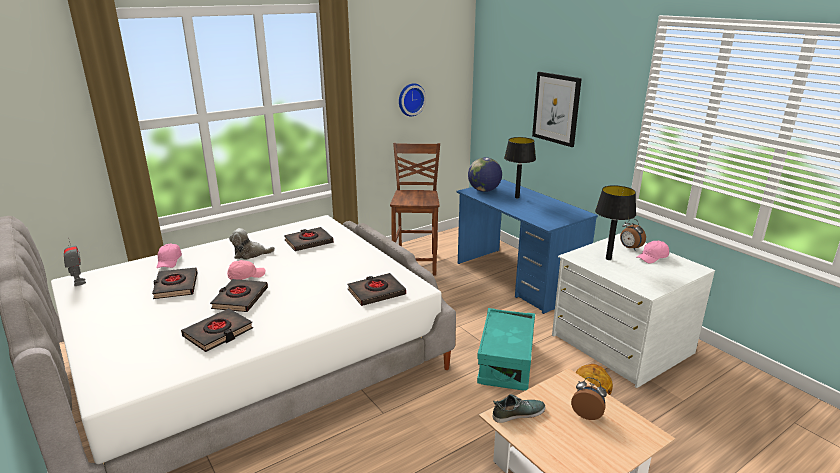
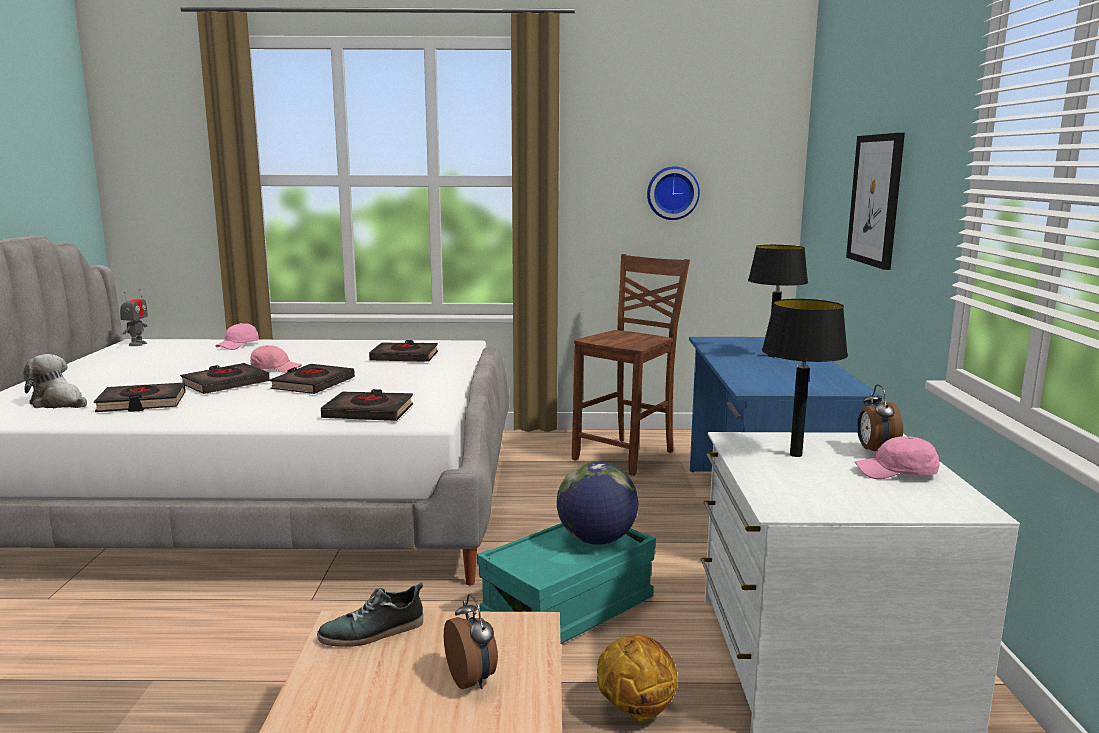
camera: 35 degrees right, 10 degrees down
black book [152,268,198,299] -> black book moved to [270,364,355,394]
plush toy [229,228,275,260] -> plush toy moved to [23,354,87,408]
globe [468,157,502,192] -> globe moved to [557,462,638,545]
shoe [493,394,545,423] -> shoe turned 135 degrees clockwise [317,582,423,647]

